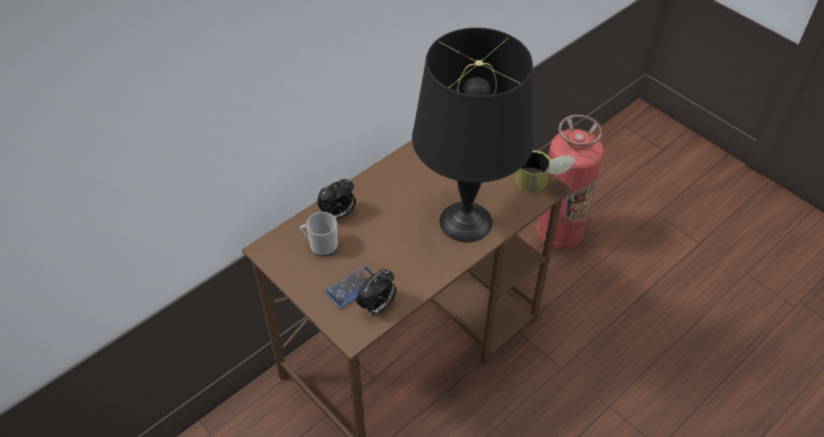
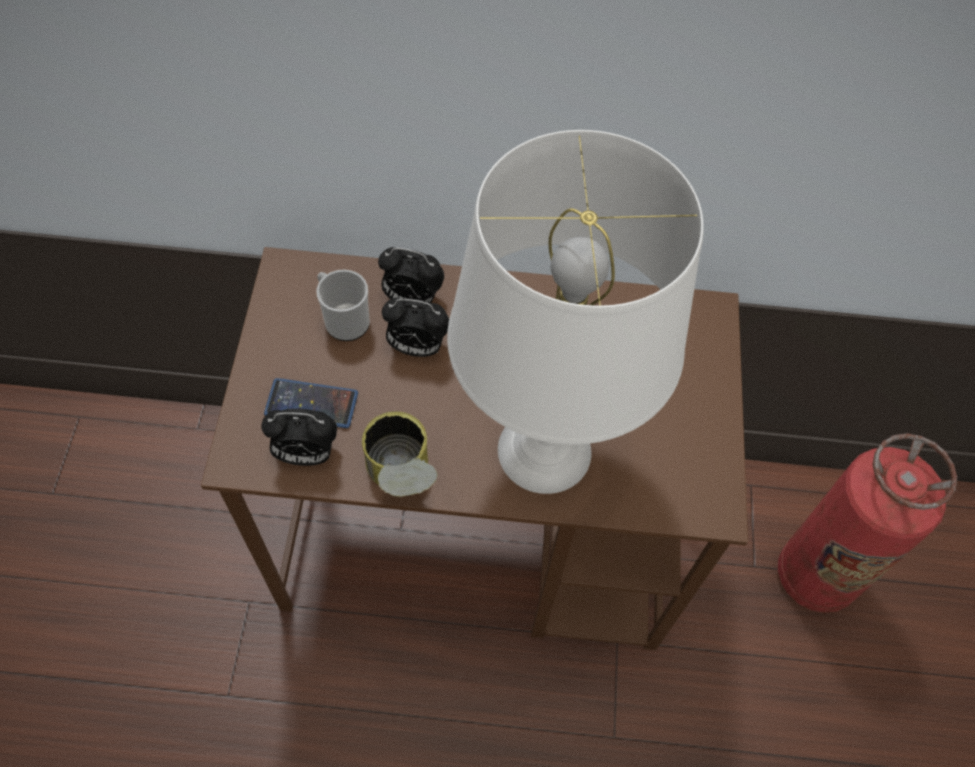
camera: 45 degrees right, 10 degrees up
black table lamp [412,28,534,243] -> white table lamp [447,130,704,494]
can [515,150,575,192] -> can moved to [362,411,438,497]
none -> alarm clock [382,298,449,357]

